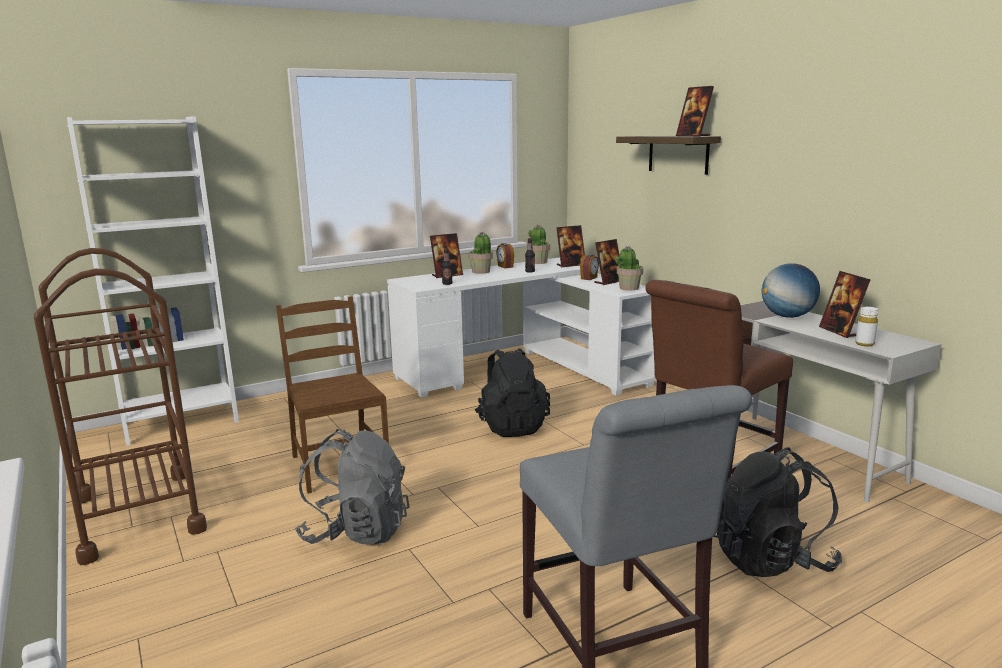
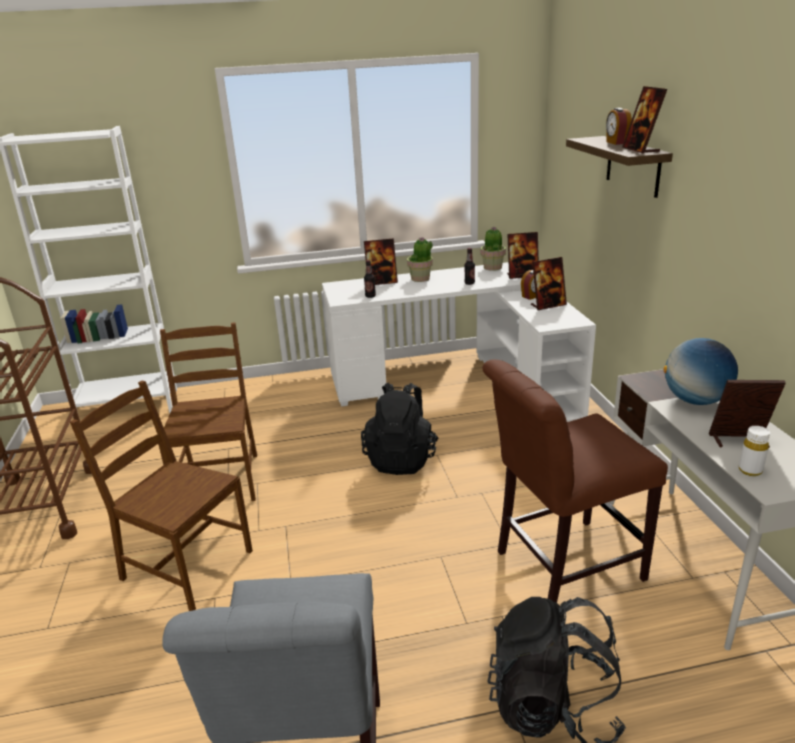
camera: 20 degrees right, 10 degrees up
grey backpack [295,429,409,545] -> brown chair [70,380,253,611]
alarm clock [496,243,514,268] -> alarm clock moved to [606,108,632,145]
potted plant [615,246,643,290] -> none
picture frame [819,271,871,338] -> picture frame turned 90 degrees clockwise [709,380,786,448]

